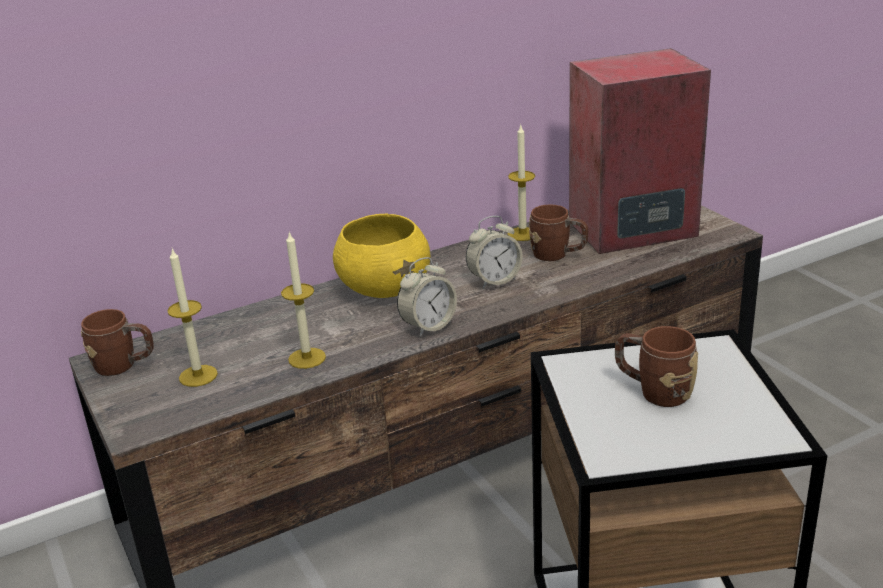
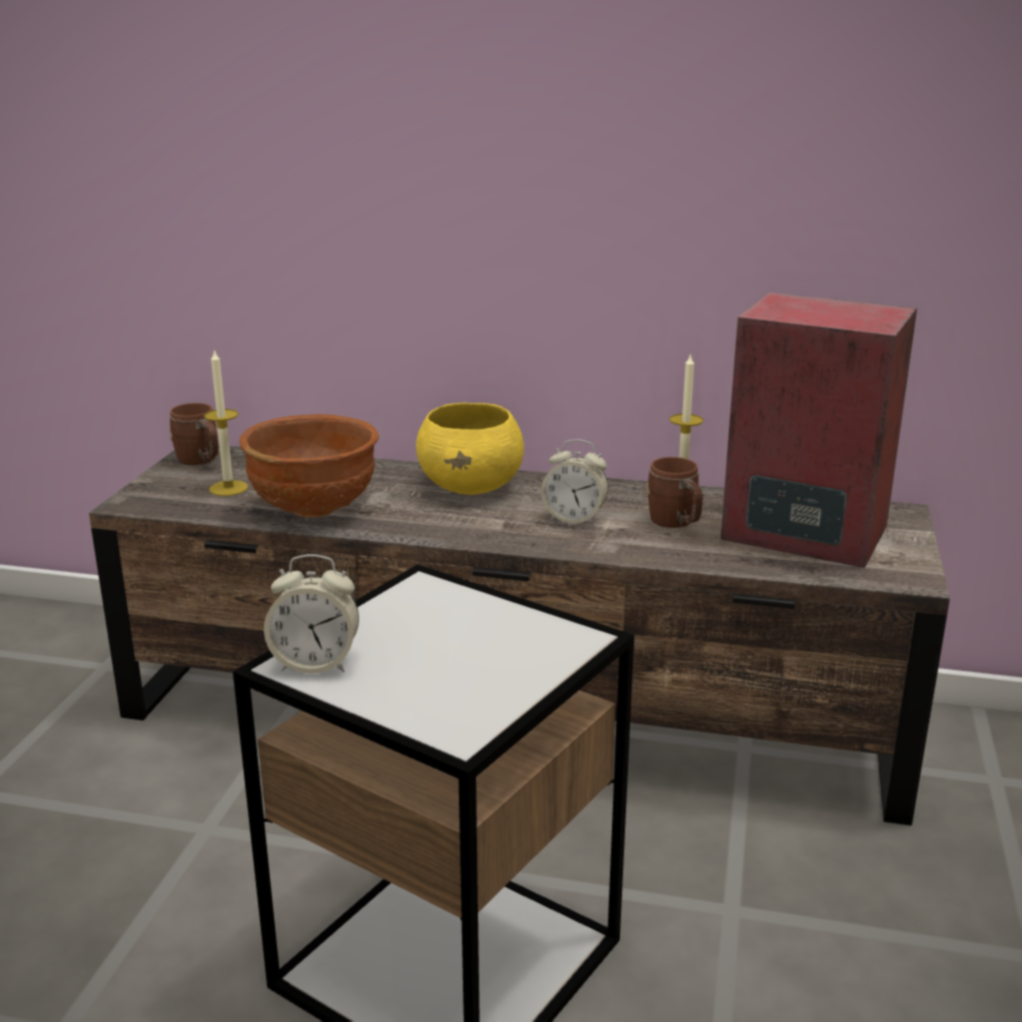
camera: 40 degrees right, 5 degrees down
candle [281,231,326,369] -> brown bowl [239,414,379,517]
alarm clock [397,257,457,337] -> alarm clock moved to [264,554,359,674]
brown mug [615,326,698,407] -> none

